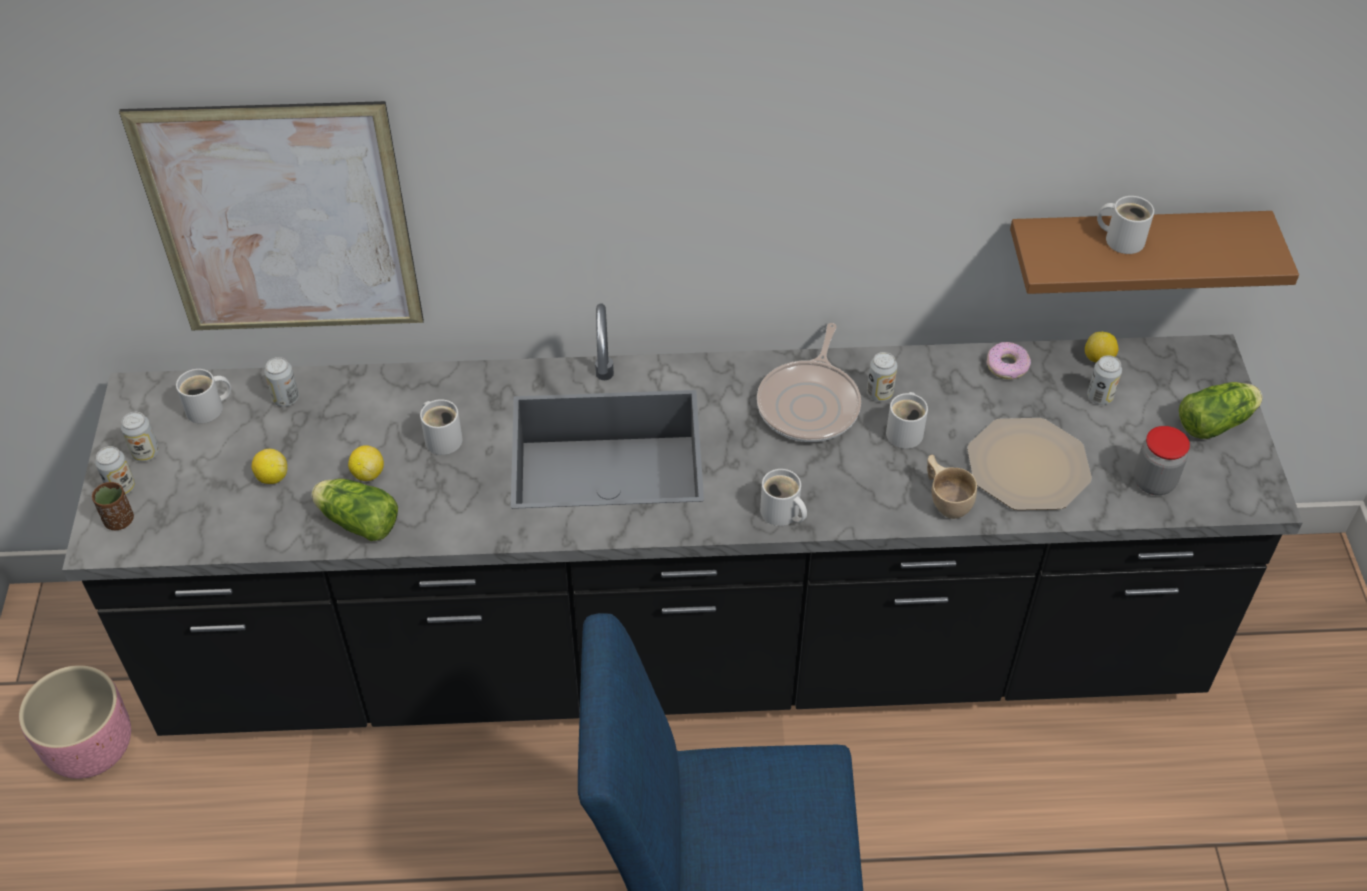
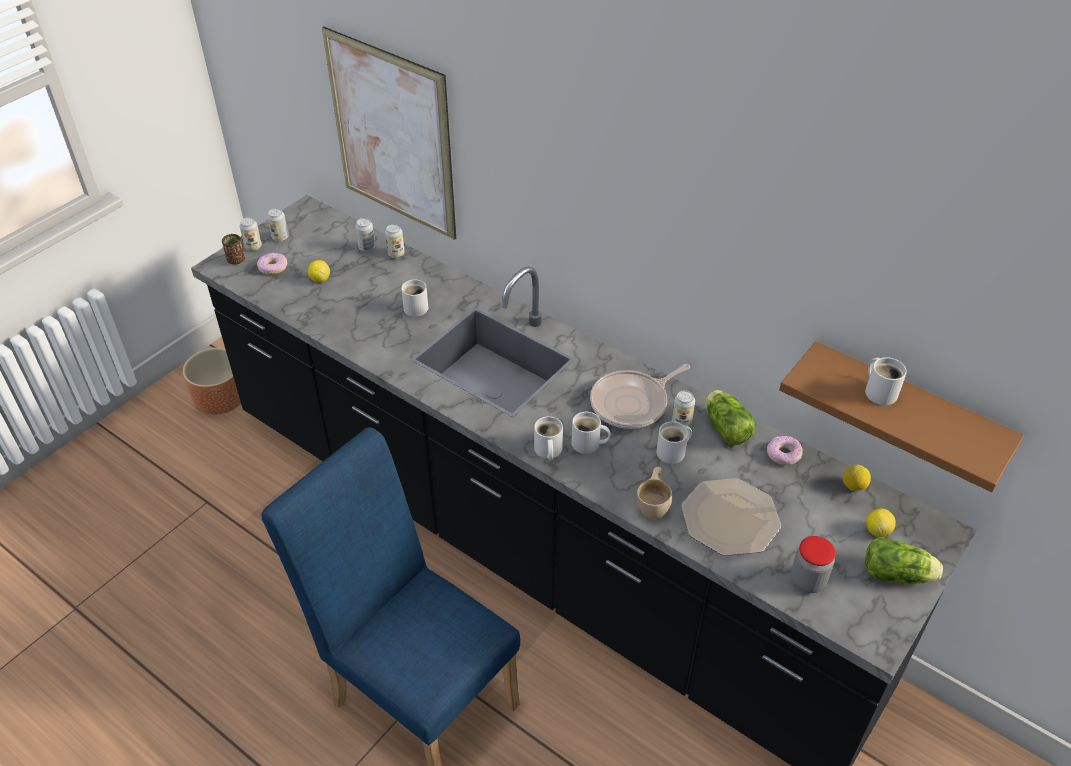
camera: 40 degrees right, 5 degrees down
pink planter [19,665,131,779] -> brown planter [183,347,241,414]
white mug [176,369,231,424] -> white mug moved to [571,412,611,454]
lettuce [311,479,398,541] -> lettuce moved to [706,390,756,445]
lemon [348,445,384,481] -> lemon moved to [866,508,896,537]
can [1087,355,1122,405] -> can moved to [385,224,405,258]
none -> donut [257,253,287,275]

